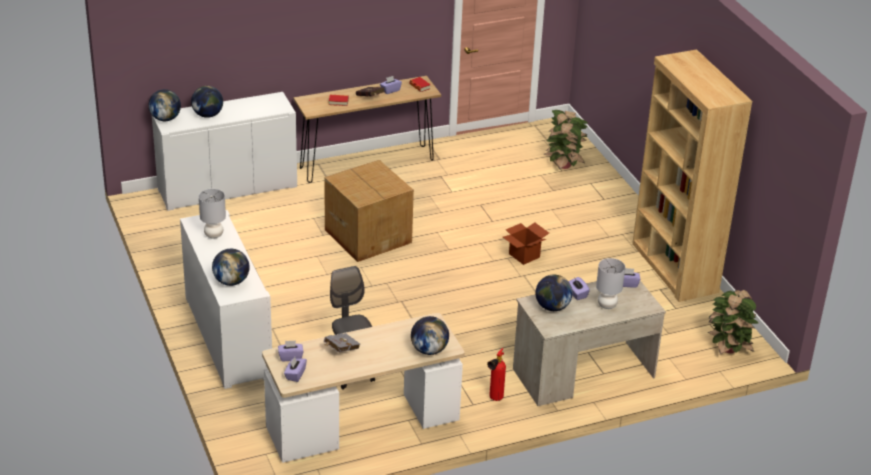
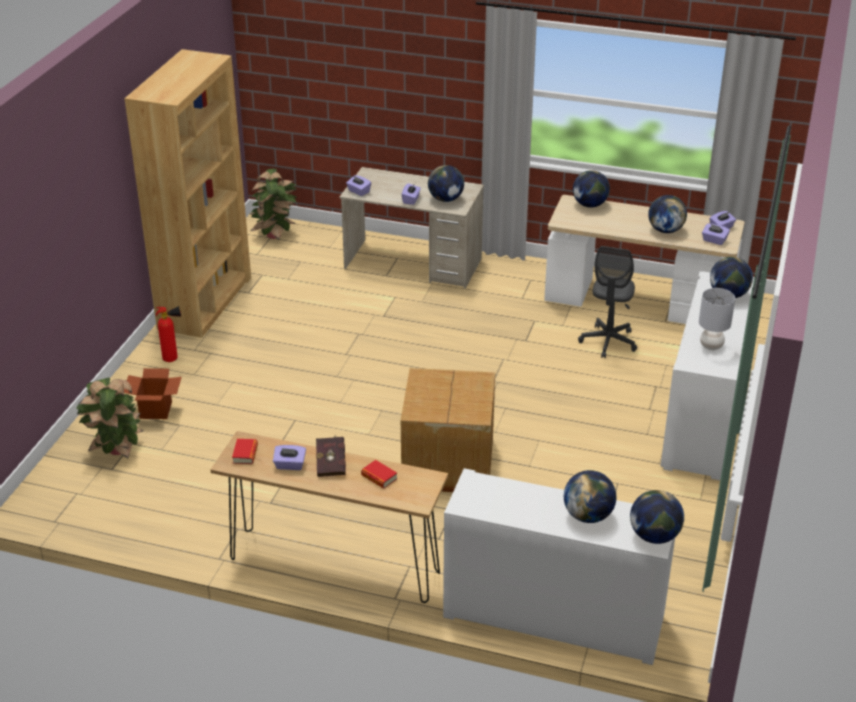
camera: 140 degrees left, 0 degrees up
grey book [324,333,360,352] -> globe [648,195,687,233]
fire extinguisher [487,348,506,401] -> fire extinguisher moved to [156,306,181,362]
cardboard box [503,222,549,265] -> cardboard box moved to [124,368,182,419]
grey table lamp [596,258,625,309] -> none

